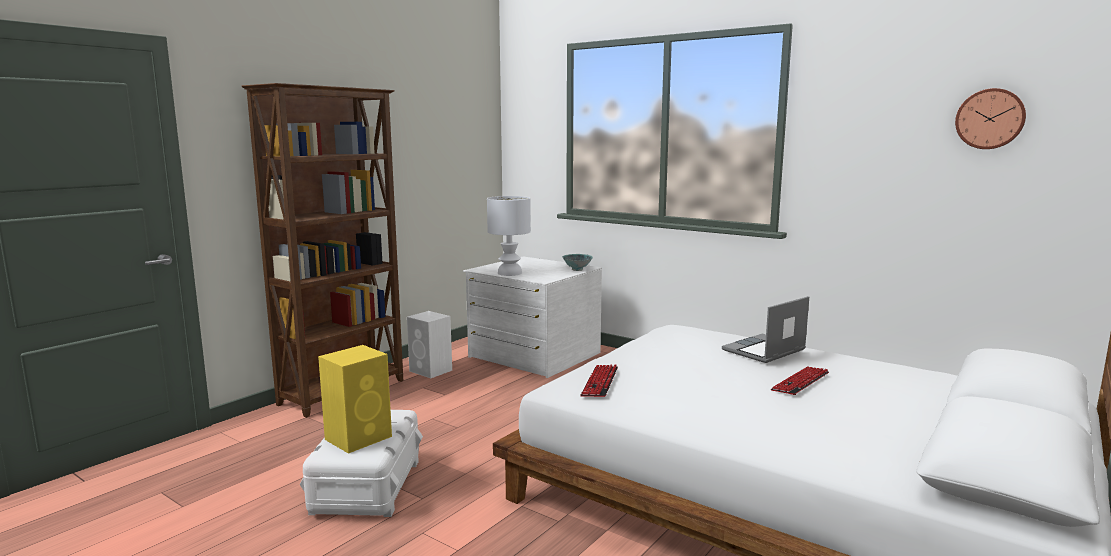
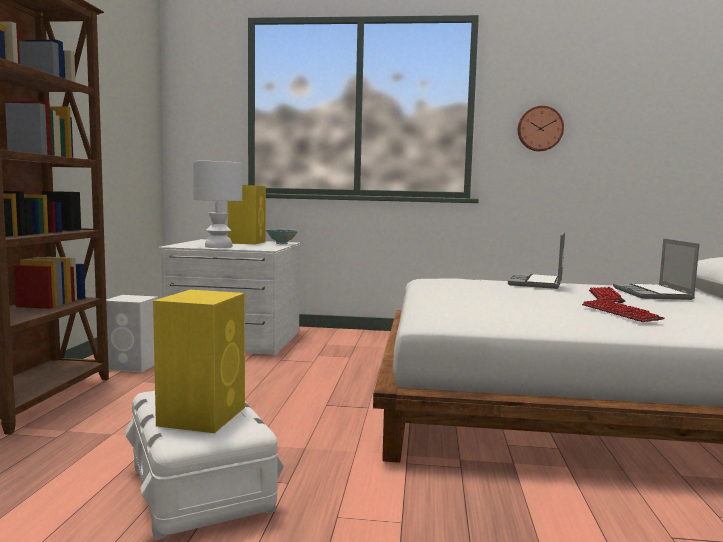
camera: 30 degrees left, 5 degrees down
keyboard [580,364,618,397] -> keyboard moved to [582,299,665,322]
wall clock [955,88,1026,149] -> wall clock moved to [518,106,564,151]
none -> yellow speaker [228,185,266,244]
none -> laptop [613,239,699,300]

